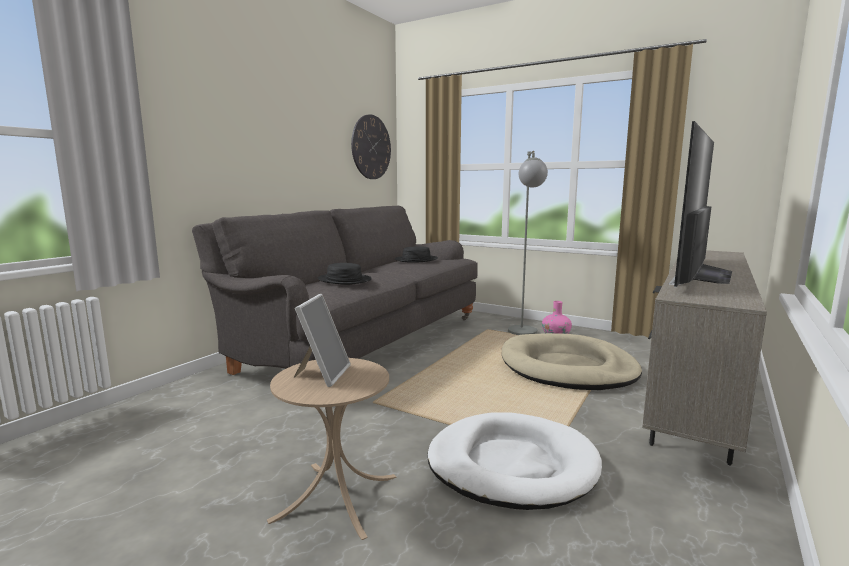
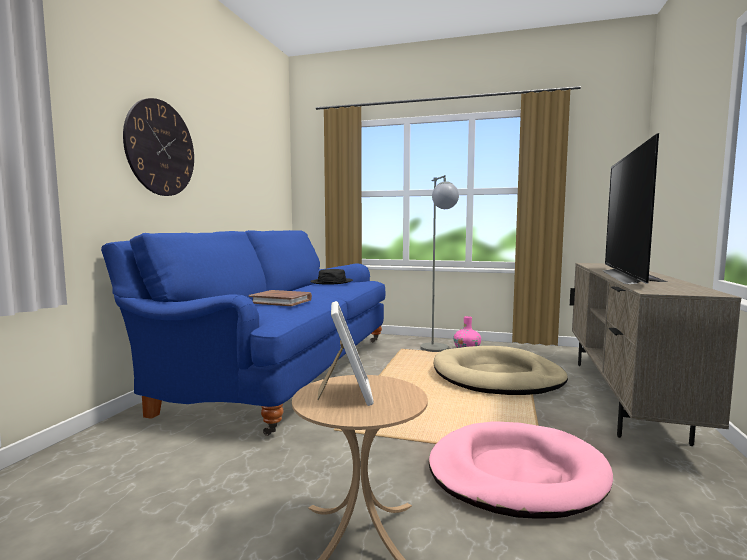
camera: 15 degrees left, 5 degrees down
grey sofa [192,206,478,375] -> blue sofa [101,230,385,436]
black hat [317,263,372,285] -> brown book [248,290,312,306]
wall clock [351,114,391,179] -> wall clock moved to [123,98,194,196]
white dog bed [427,412,602,510] -> pink dog bed [429,422,613,519]

